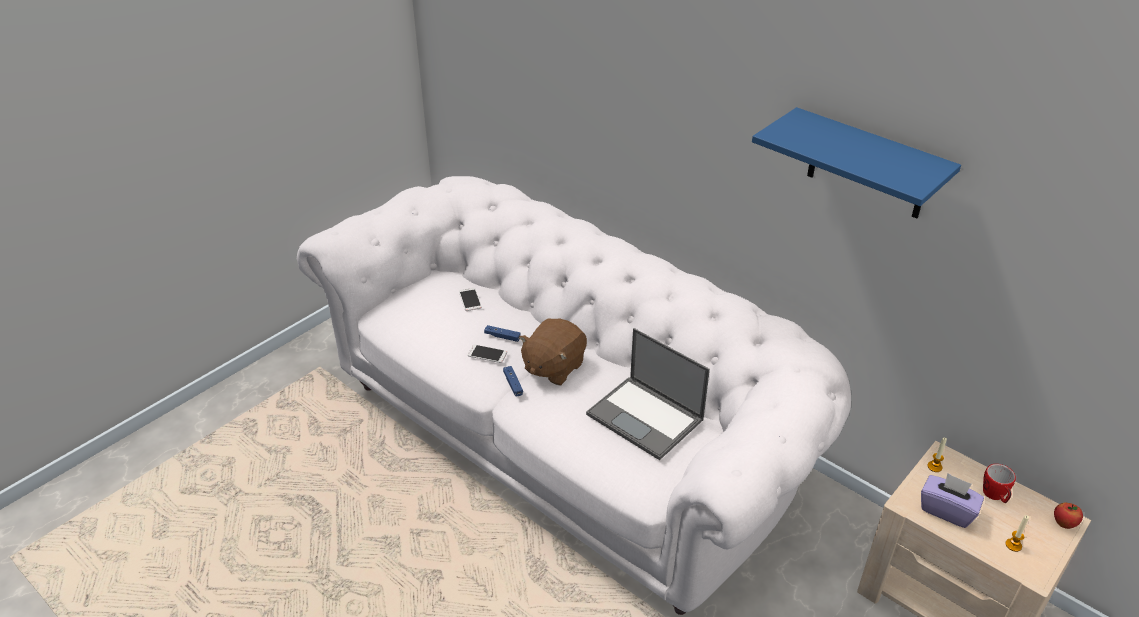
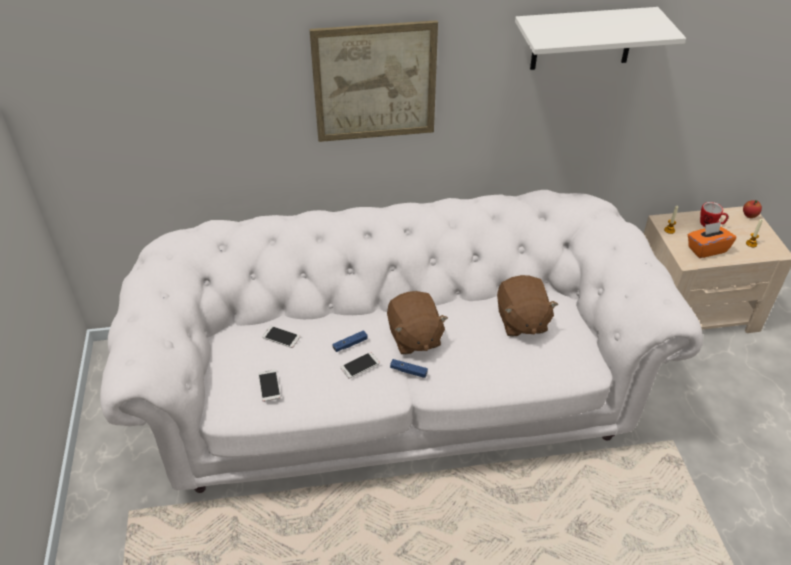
camera: 50 degrees left, 5 degrees up
laptop [586,328,710,460] -> brown plush toy [497,275,558,337]
blue shelf [752,107,961,218] -> white shelf [515,7,686,70]
purple tissue box [921,473,984,528] -> orange tissue box [688,222,736,258]
none -> phone [258,369,281,402]
none -> picture [309,20,438,142]

